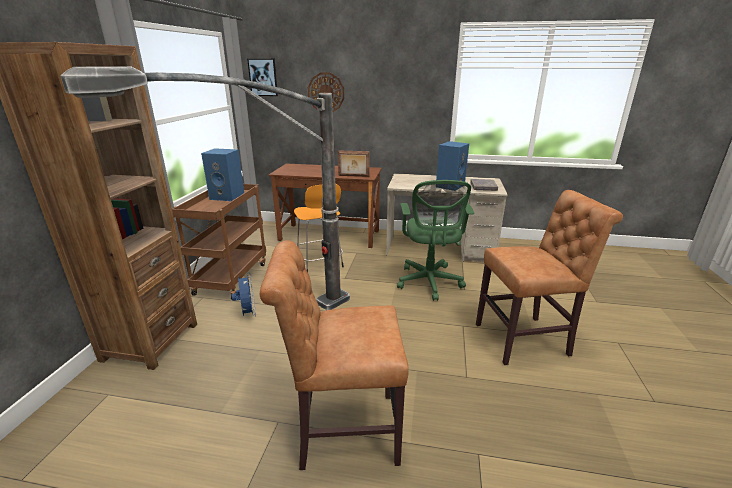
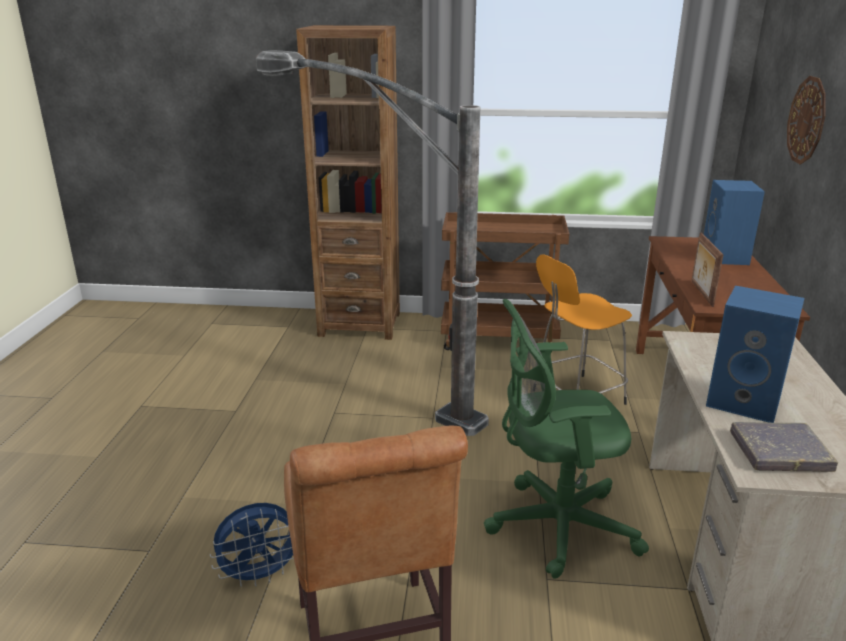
camera: 85 degrees right, 0 degrees up
blue speaker [201,148,244,201] -> blue speaker moved to [704,180,765,265]
blue fan [231,272,256,317] -> blue fan moved to [210,503,294,587]
picture [247,59,278,96] -> none
brown chair [260,240,409,470] -> none

